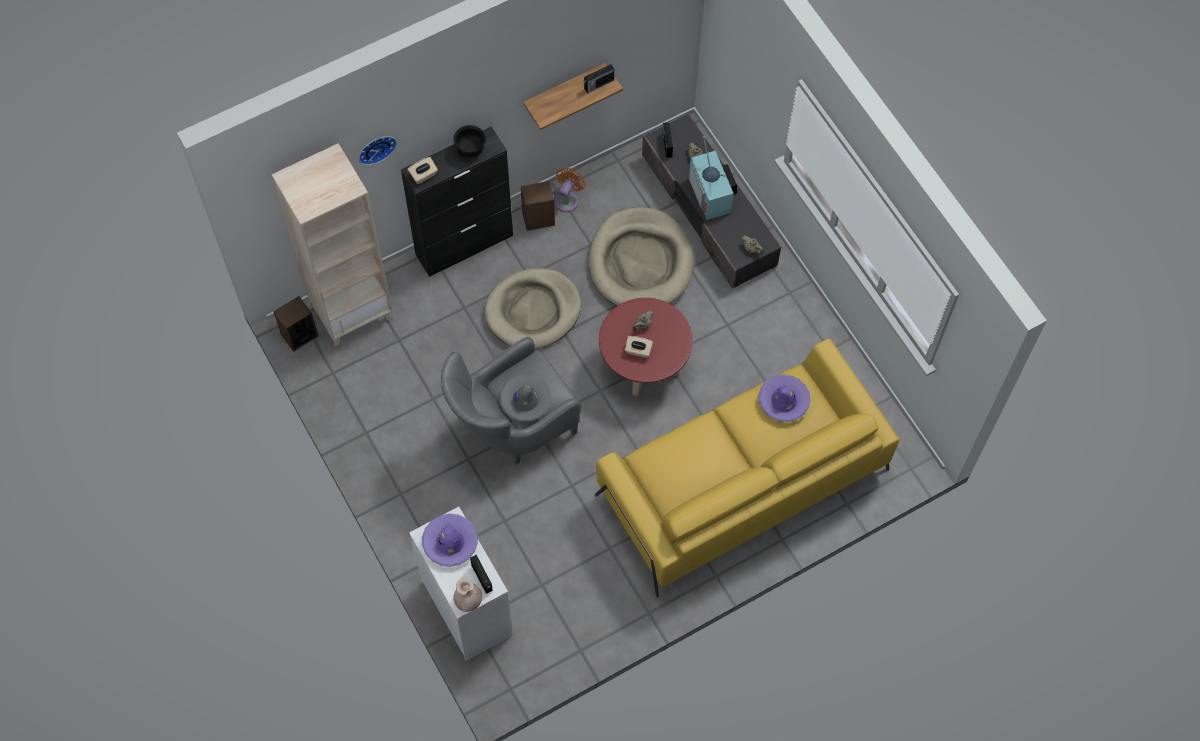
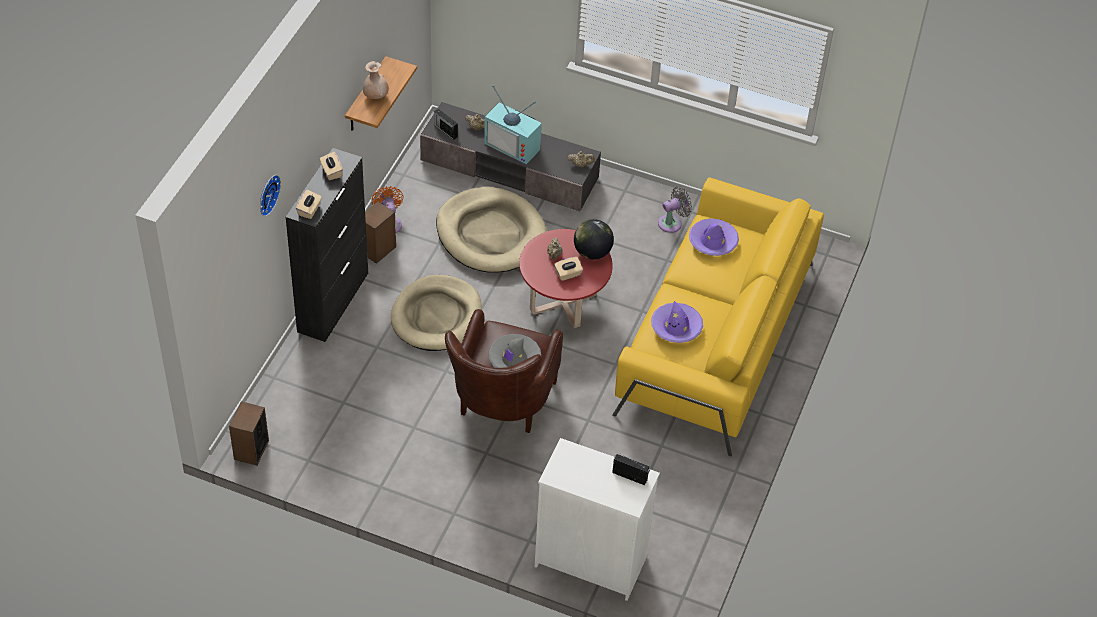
camera: 40 degrees left, 15 degrees down
beige bookcase [272,143,393,346] -> none
purple hat [422,514,478,567] -> purple hat moved to [651,301,703,343]
grey armchair [441,337,581,464] -> brown armchair [445,309,563,433]
black bowl [453,125,486,158] -> beige tissue box [320,152,343,180]
beige vase [453,577,482,612] -> beige vase moved to [363,61,389,99]
radio [584,64,614,93] -> none
none -> globe [574,219,614,260]
none -> grey fan [658,187,692,233]

